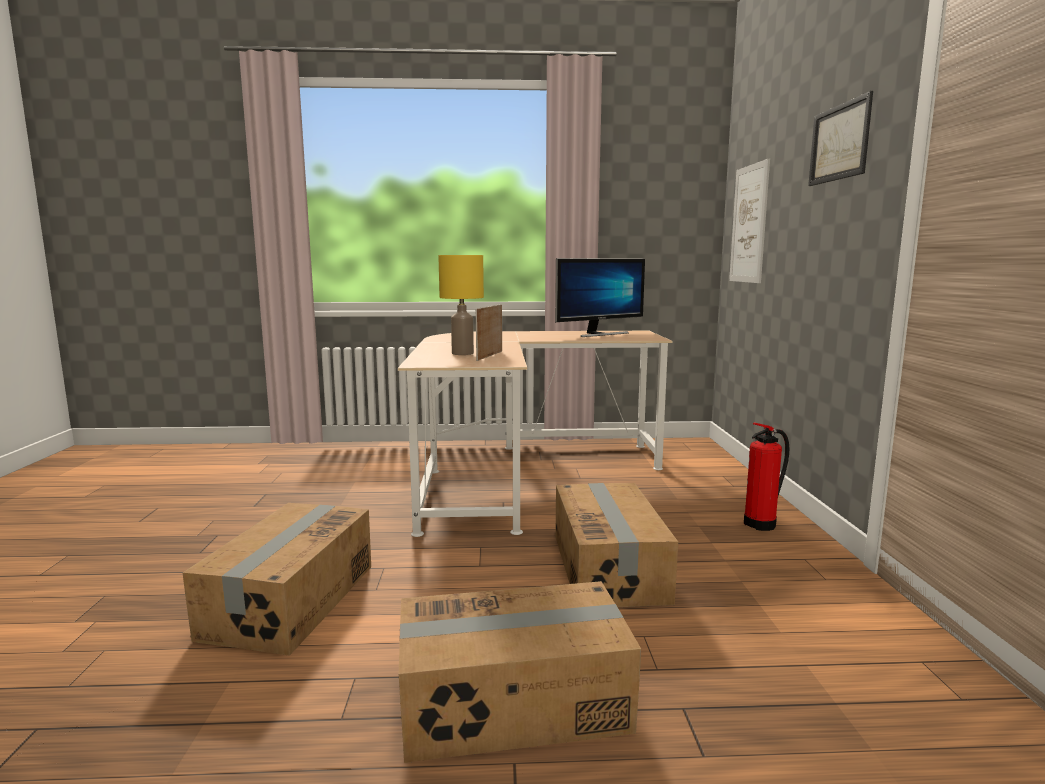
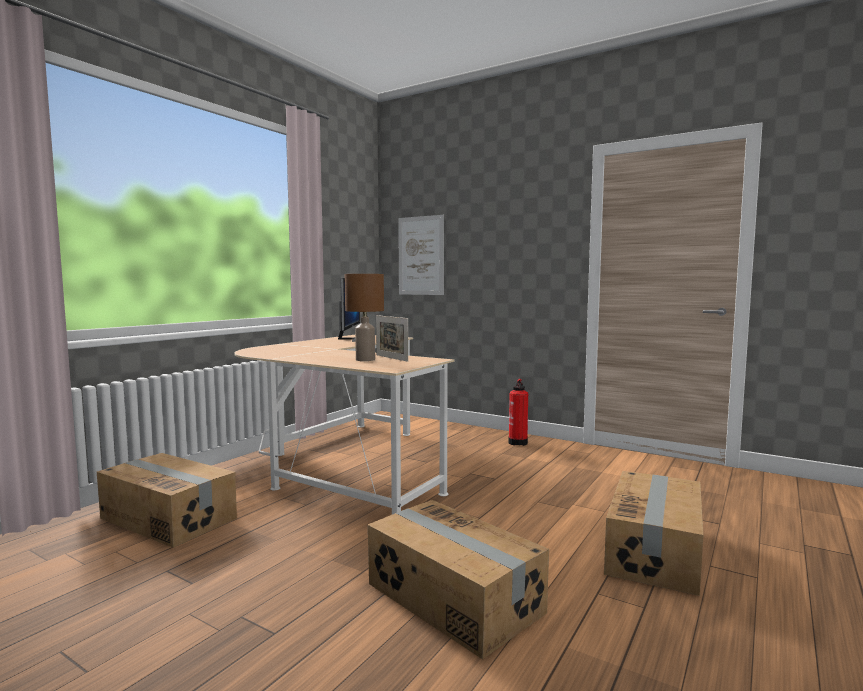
camera: 55 degrees left, 5 degrees down
yellow table lamp [438,255,484,355] -> brown table lamp [345,274,384,361]
cardboard box [555,483,678,607] -> cardboard box moved to [97,453,237,548]
picture [808,91,873,186] -> none

